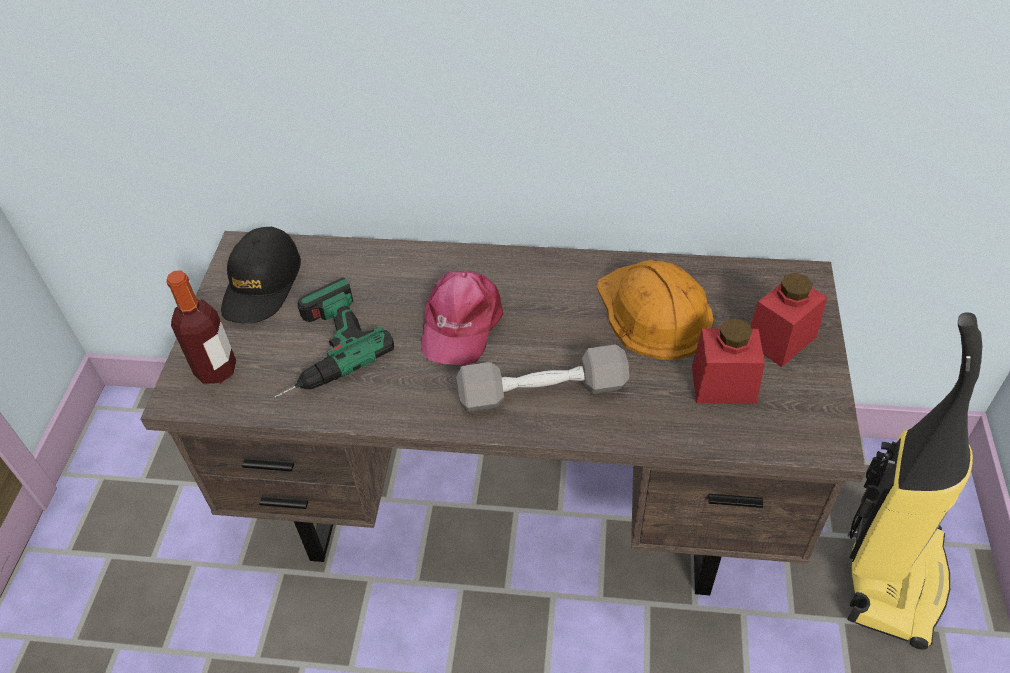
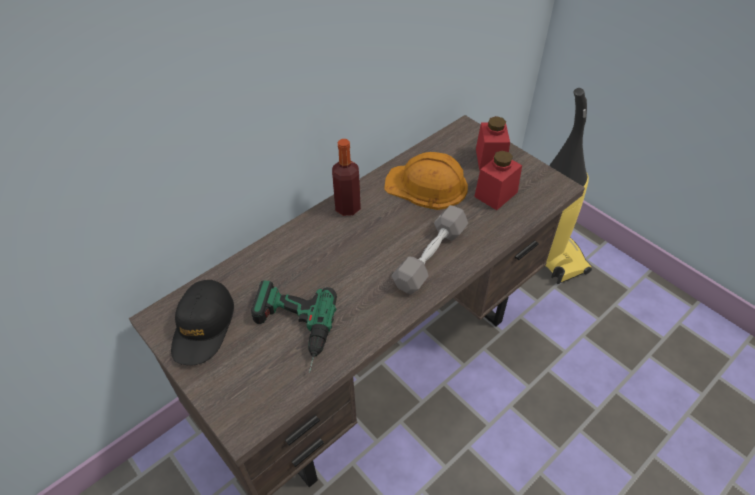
camera: 50 degrees left, 0 degrees up
bottle [166,270,236,384] -> bottle moved to [332,139,361,216]
black cap [221,227,301,324] -> black cap turned 45 degrees clockwise [171,280,234,365]
pink cap [421,271,503,366] -> none

